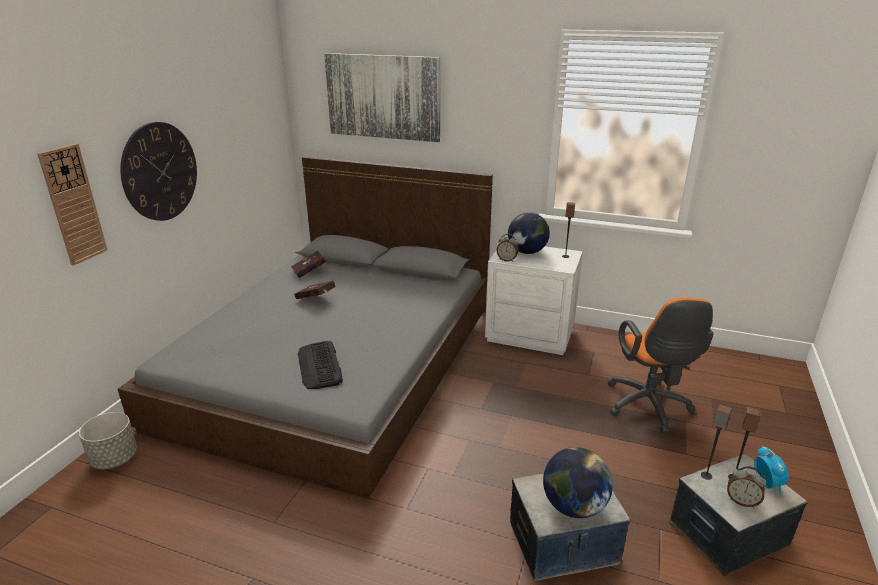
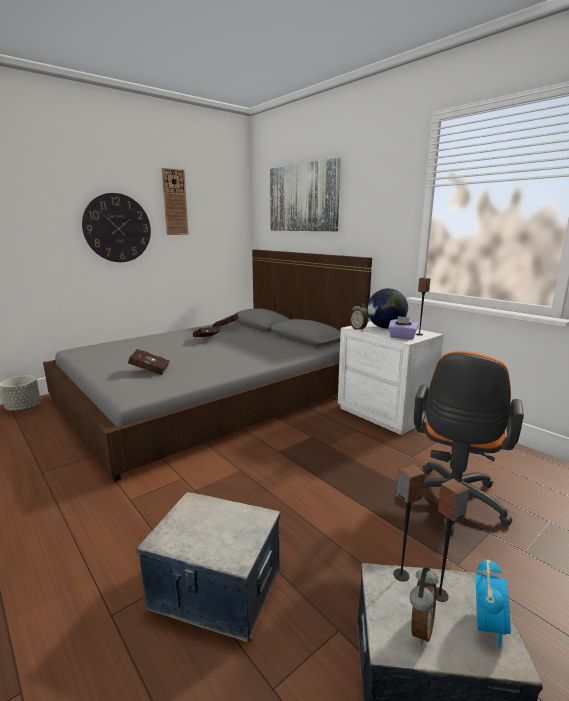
camera: 30 degrees right, 10 degrees down
wall clock [37,144,107,266] -> wall clock moved to [162,168,189,235]
keyboard [297,341,343,389] -> red book [128,349,169,375]
globe [543,447,613,518] -> none
alarm clock [727,466,766,508] -> alarm clock turned 120 degrees counterclockwise [410,567,439,645]
none -> purple tissue box [388,316,418,339]

